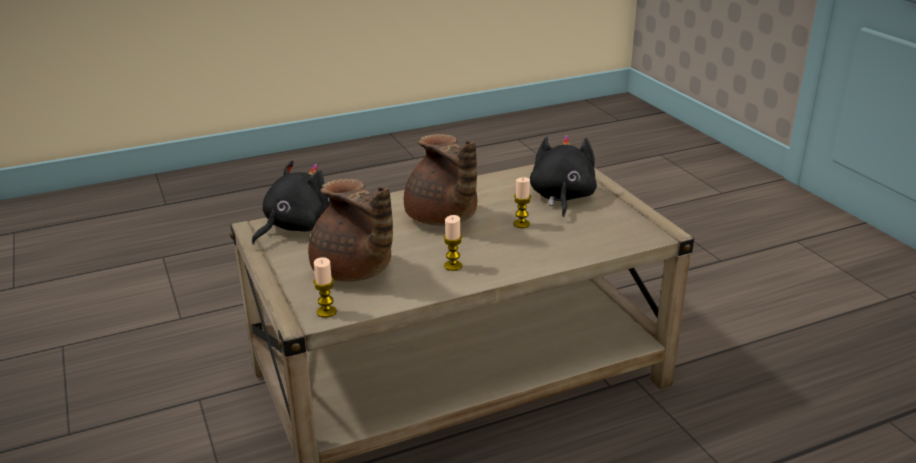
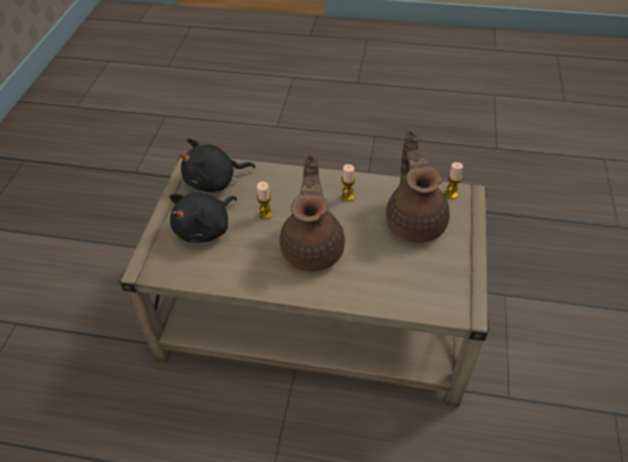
camera: 145 degrees left, 20 degrees up
black plush toy [252,161,330,245] -> black plush toy moved to [179,138,255,192]

